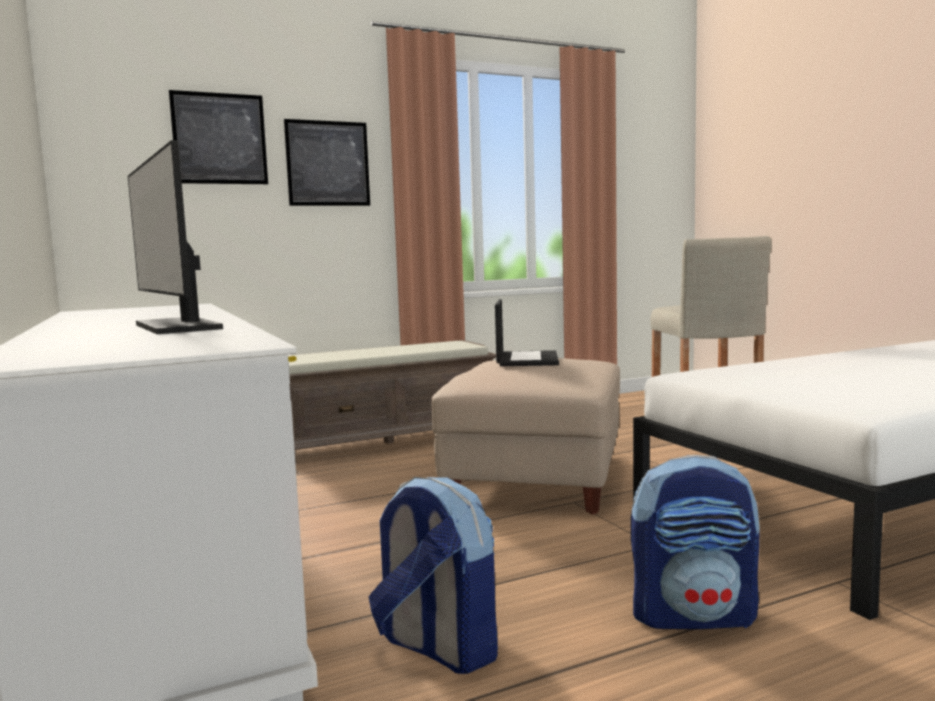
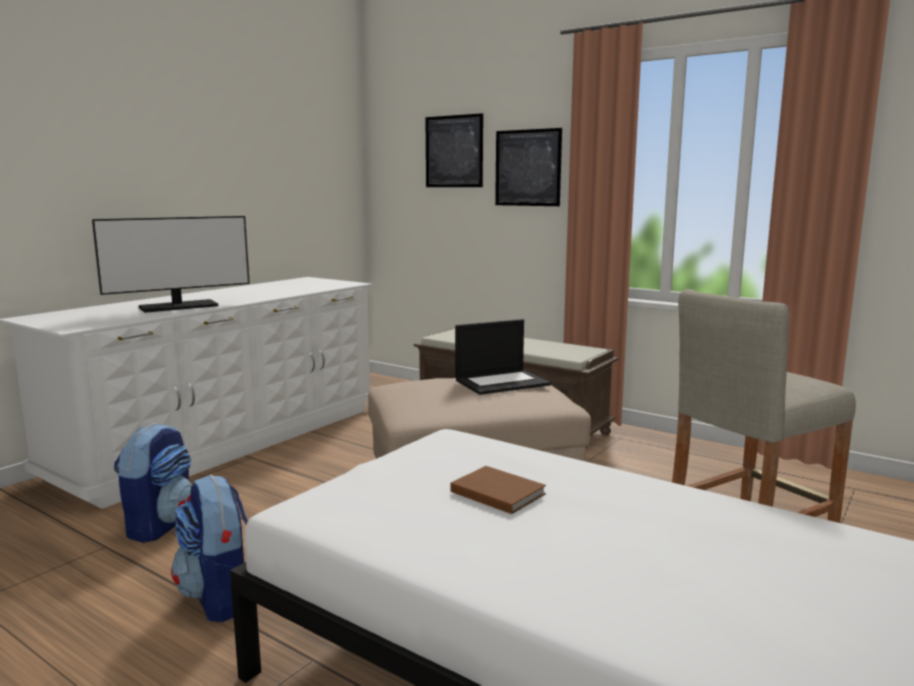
camera: 60 degrees right, 5 degrees up
monitor [128,140,223,334] -> monitor turned 150 degrees counterclockwise [92,216,250,313]
none -> brown book [450,466,546,514]

